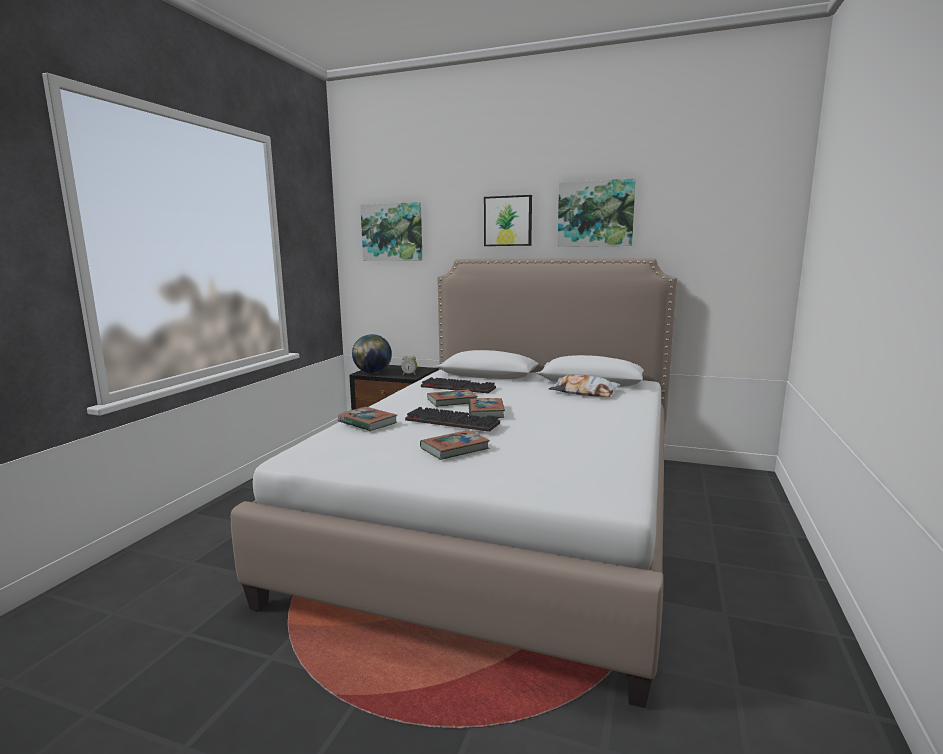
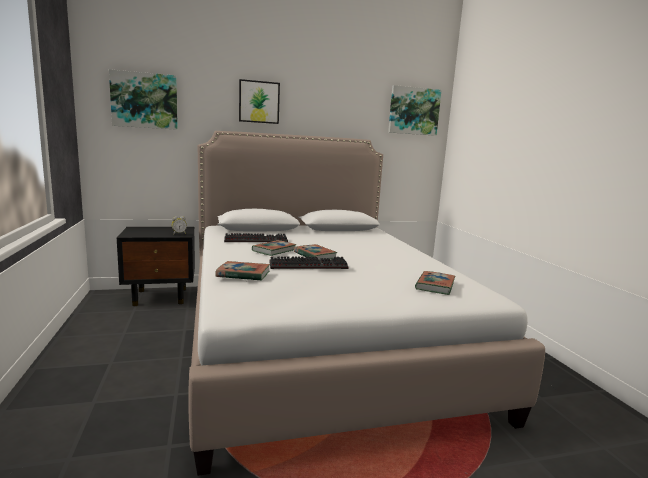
camera: 35 degrees left, 0 degrees up
globe [352,334,392,373] -> none
book [420,430,490,460] -> book moved to [415,271,455,295]
pillow [549,375,620,397] -> none
picture [557,178,636,247] -> picture moved to [388,85,442,136]

